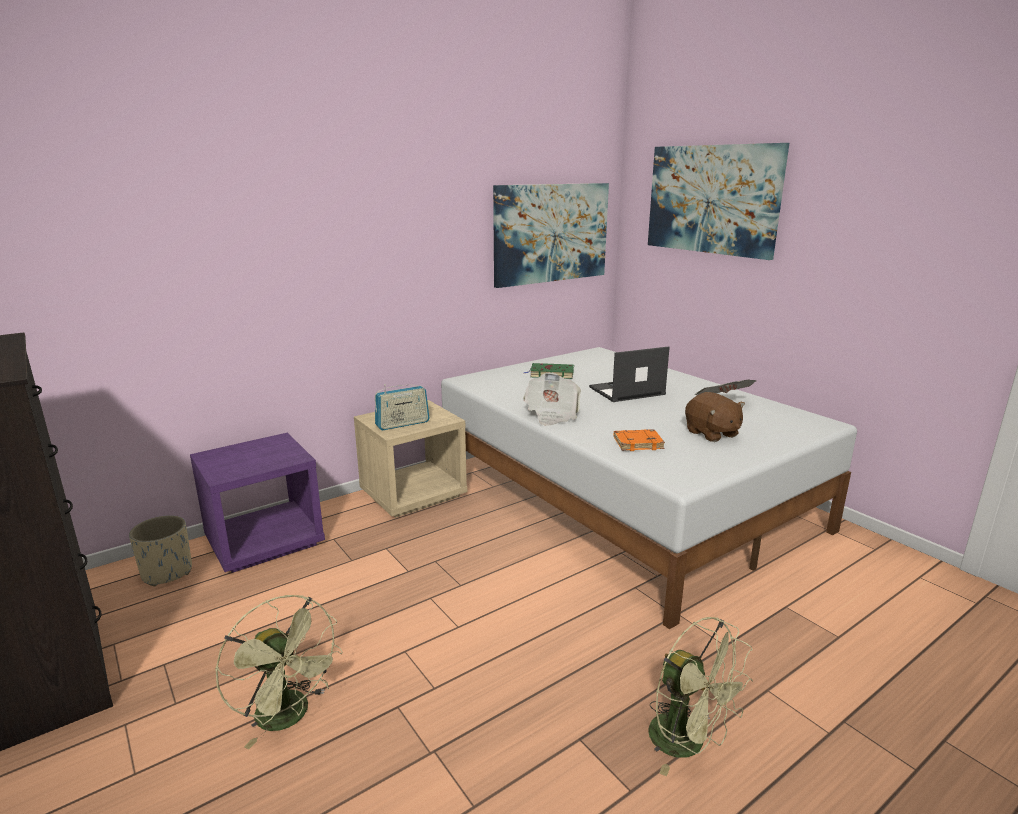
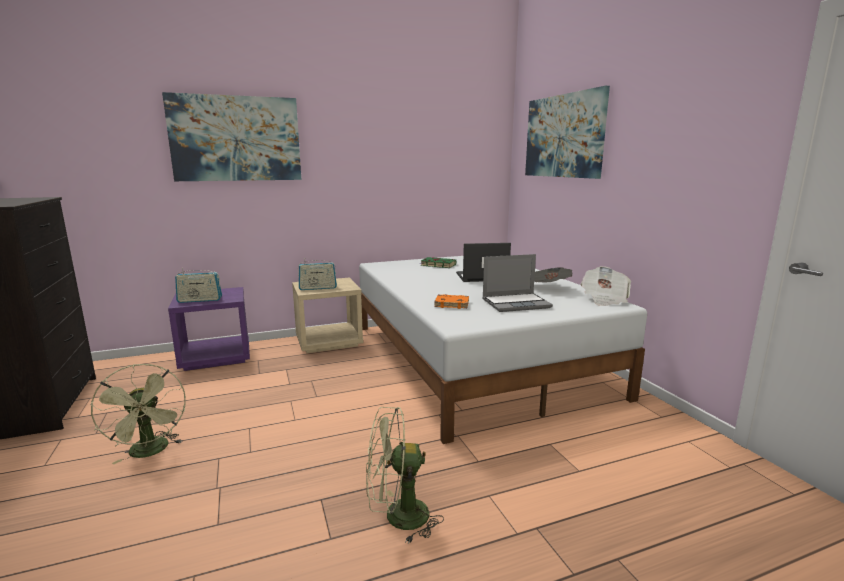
camera: 15 degrees right, 5 degrees down
beige planter [129,515,192,586] -> none
picture [493,183,609,288] -> picture moved to [162,92,301,181]
newspaper [523,372,581,426] -> newspaper moved to [581,266,631,306]
green fan [648,617,753,776] -> green fan turned 105 degrees clockwise [366,407,444,544]
brown plush toy [685,392,745,442] -> laptop [482,254,553,312]
none -> radio [175,268,222,303]

